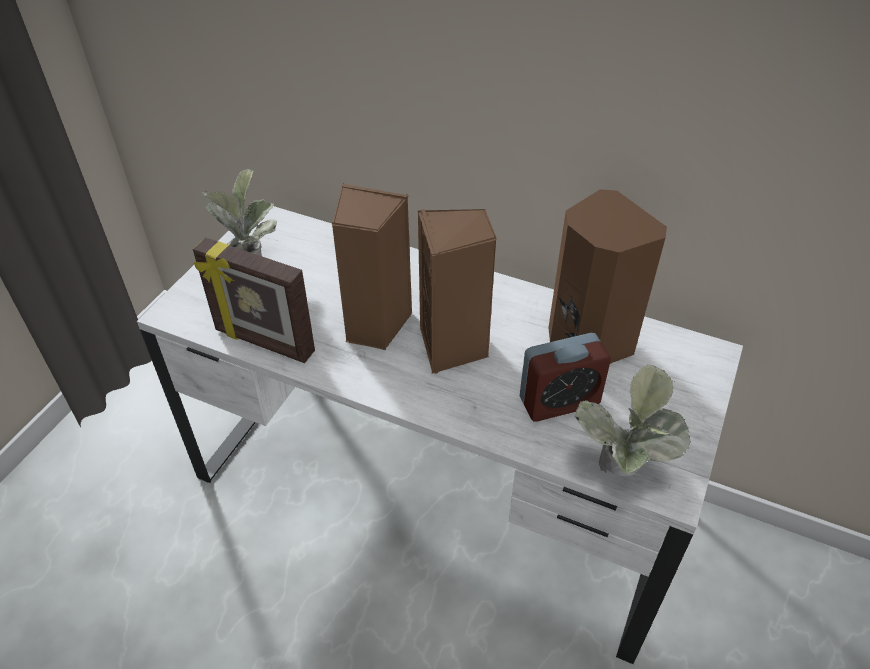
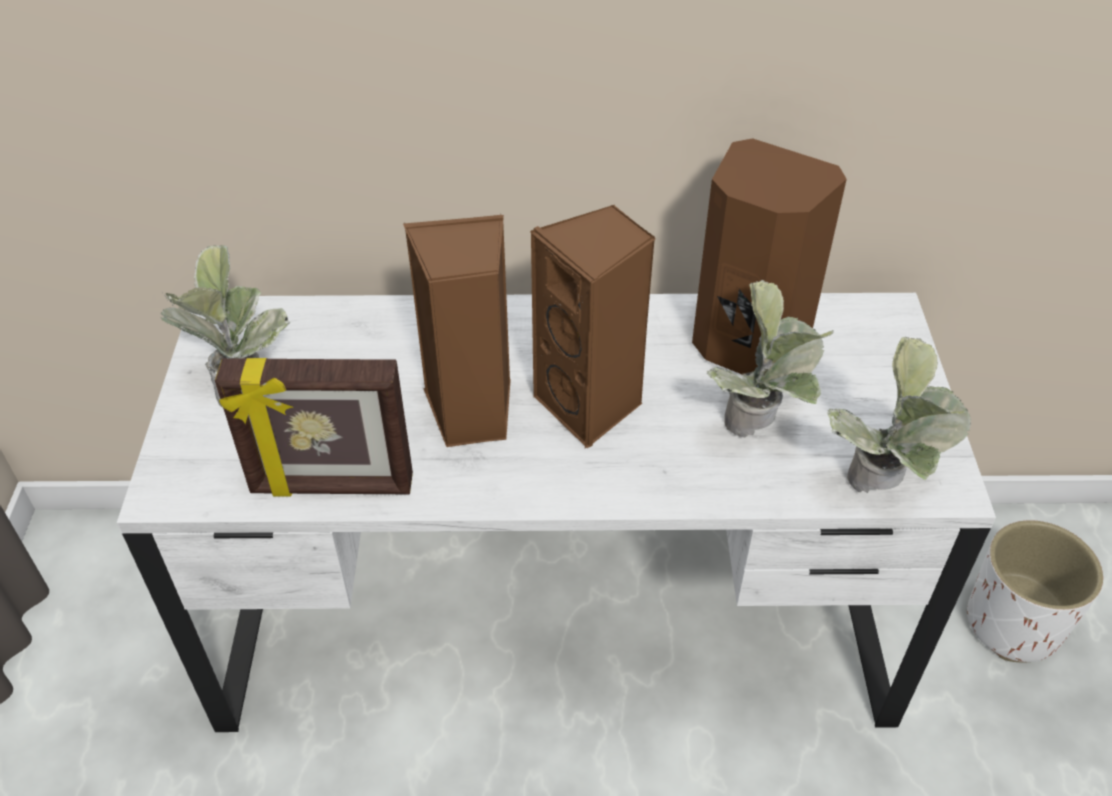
camera: 25 degrees left, 0 degrees up
alarm clock [520,333,611,422] -> potted plant [707,280,833,438]
none -> white planter [967,520,1103,662]

